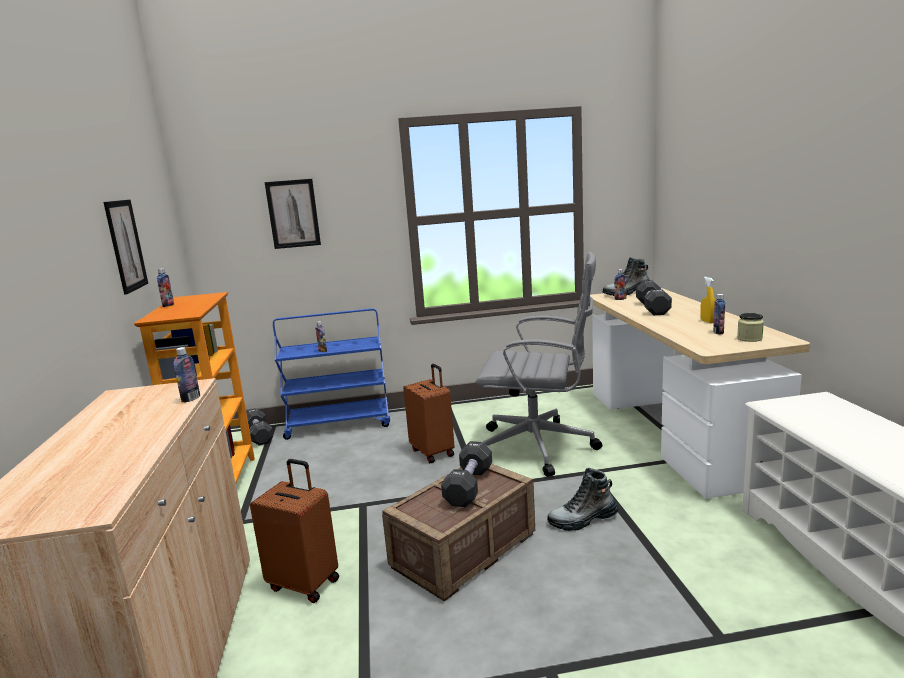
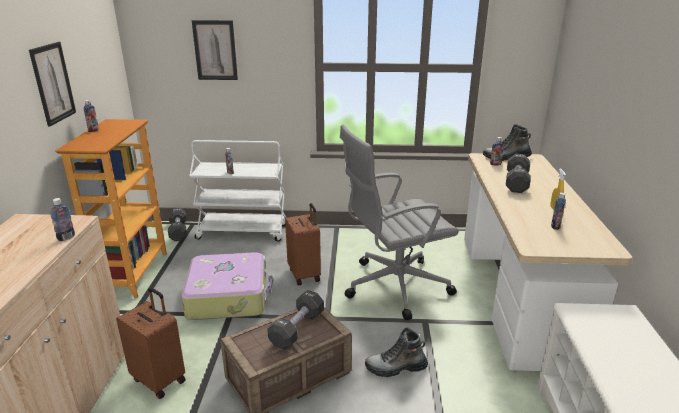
camera: 10 degrees right, 10 degrees up
blue cart [273,308,390,440] -> white cart [190,140,286,241]
grey office chair [476,251,602,477] -> grey office chair turned 135 degrees clockwise [340,125,459,320]
jar [737,313,764,342] -> none
none -> suitcase [181,252,273,320]

